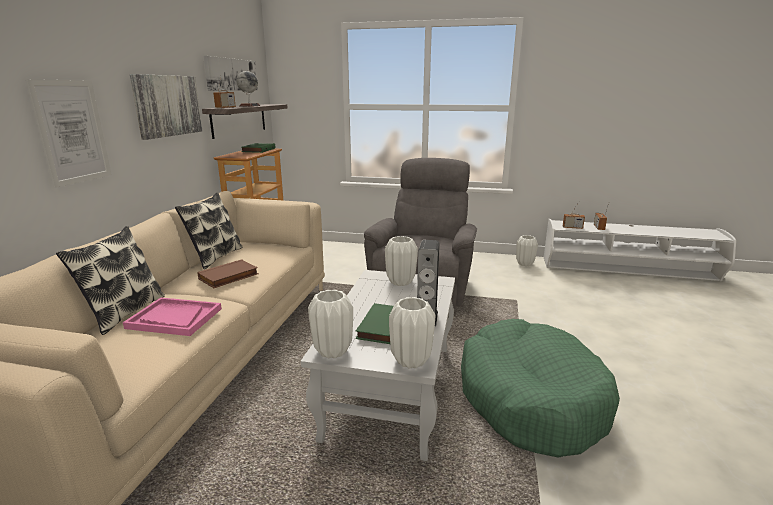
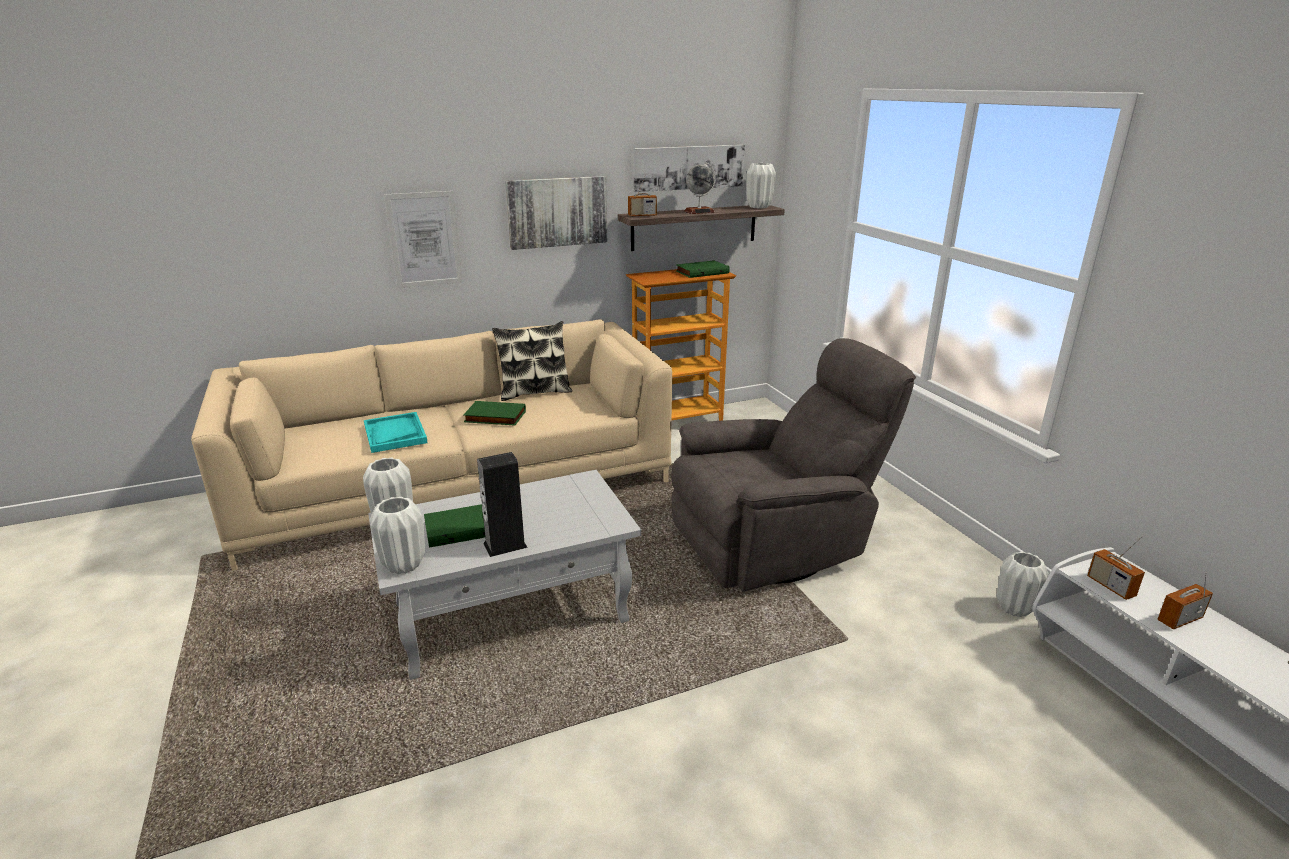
camera: 55 degrees right, 5 degrees up
pillow [56,226,165,335] -> none
pink tray [123,298,222,336] -> turquoise tray [364,412,428,453]
brown book [198,259,259,288] -> green book [463,401,526,425]
white vase [385,236,418,286] -> white vase moved to [746,163,776,208]
green dog bed [461,319,620,458] -> none

